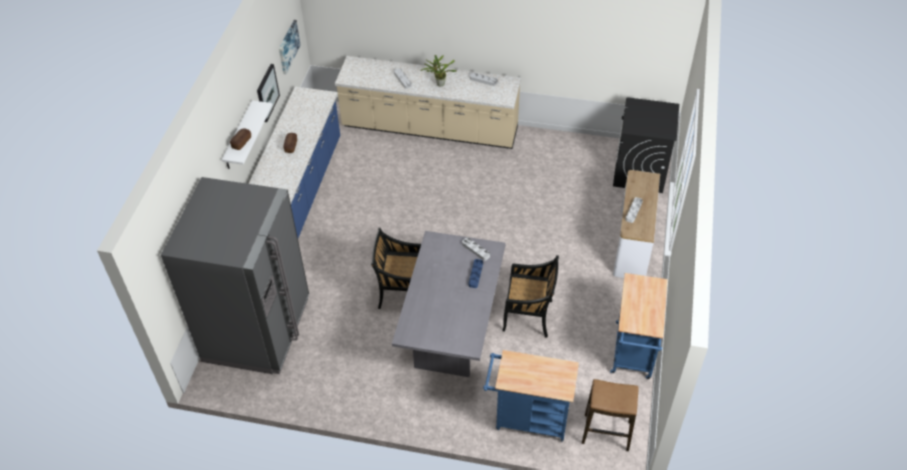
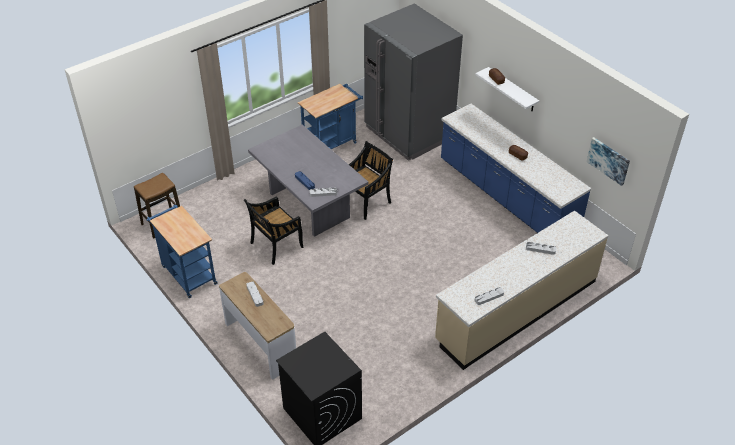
camera: 130 degrees right, 5 degrees down
picture [257,64,280,122] -> none
potted plant [420,55,457,86] -> none
blue cart [483,350,579,442] -> blue cart moved to [298,84,363,149]

